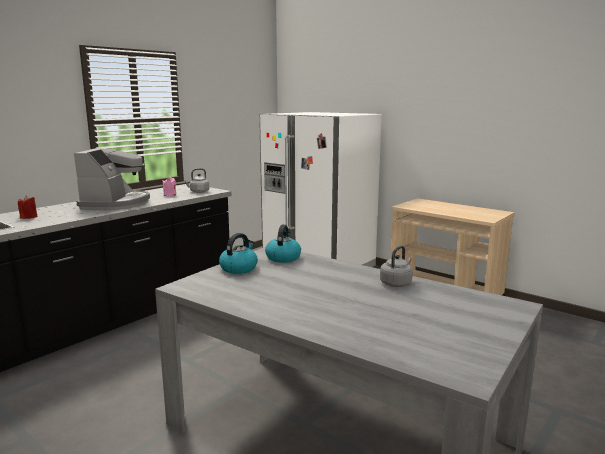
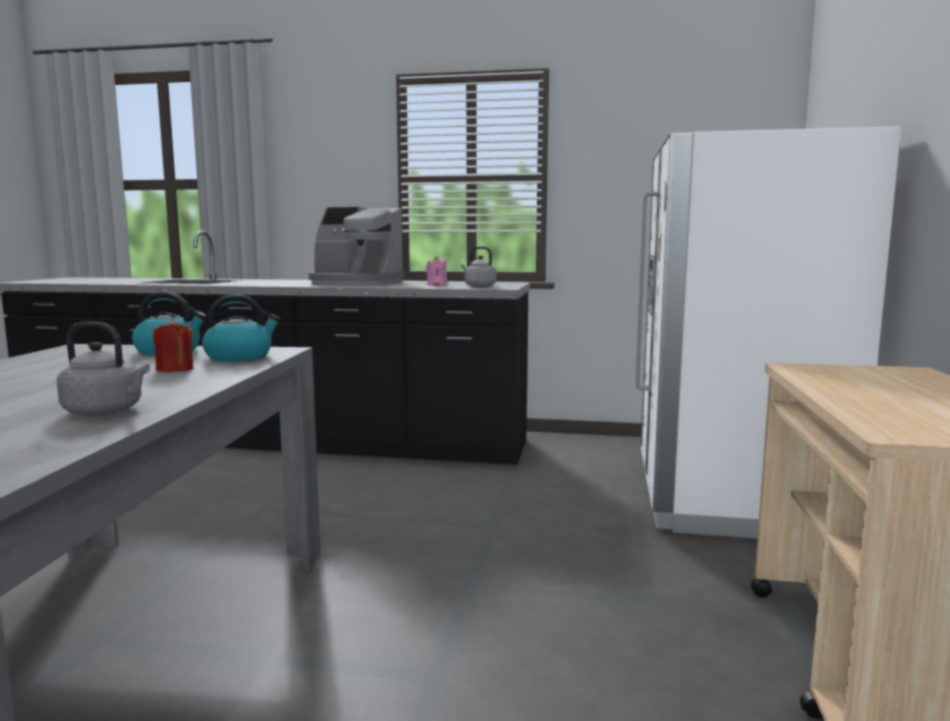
camera: 60 degrees right, 5 degrees down
red candle [18,195,37,219] -> red candle moved to [153,318,193,372]
coffee machine [74,147,150,210] -> coffee machine turned 45 degrees clockwise [309,207,405,286]

